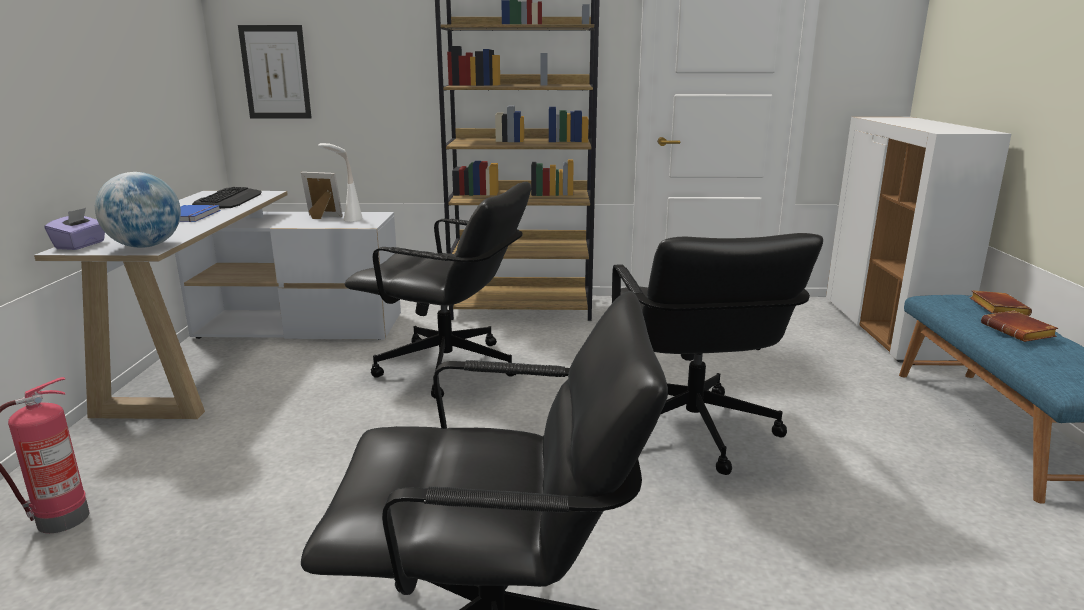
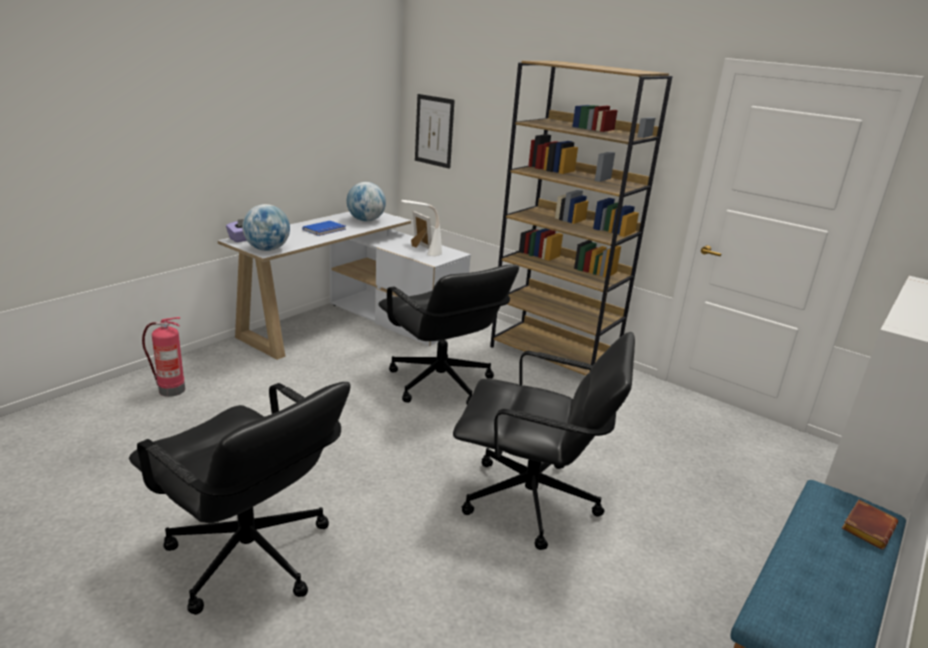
camera: 35 degrees right, 5 degrees up
keyboard [192,187,262,209] -> globe [347,182,386,222]
black office chair [612,233,823,475] -> black office chair turned 105 degrees counterclockwise [453,332,635,550]
brown book [981,311,1058,342] -> none

